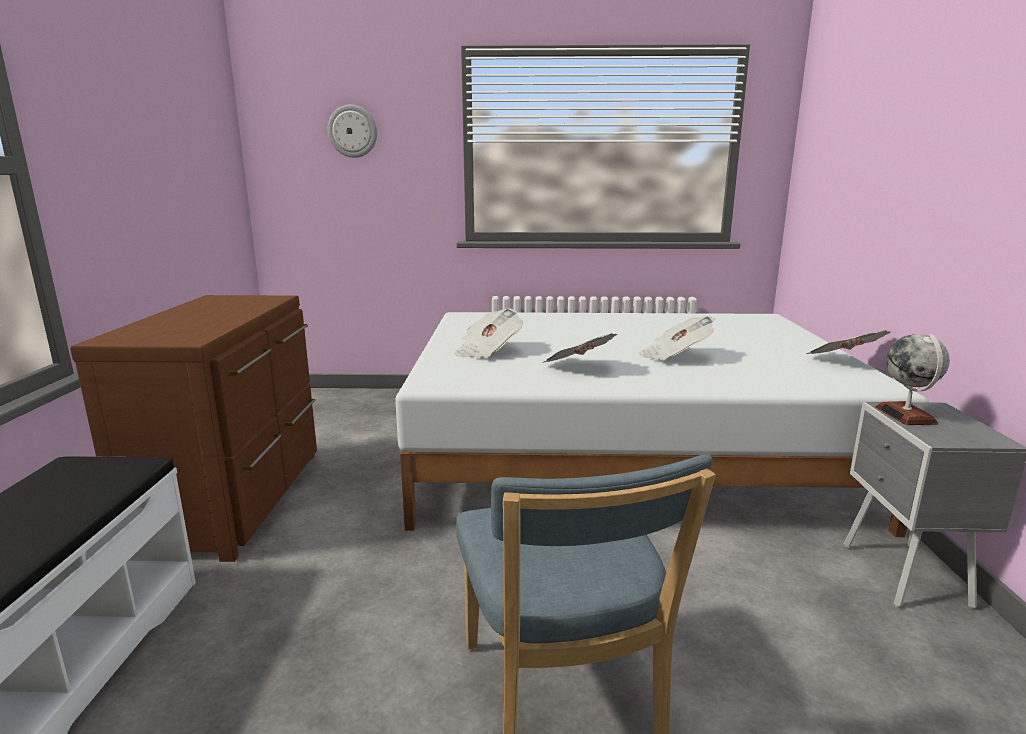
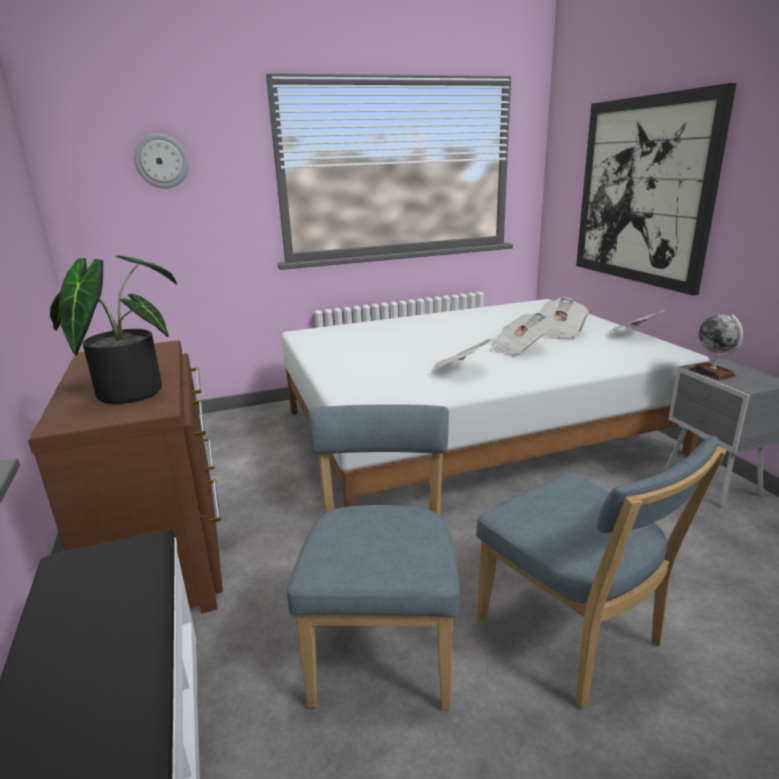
camera: 20 degrees left, 5 degrees up
newspaper [455,308,523,358] -> newspaper moved to [539,297,589,339]
none -> potted plant [50,255,177,404]
none -> blue chair [287,404,460,710]
none -> picture [576,83,737,296]

